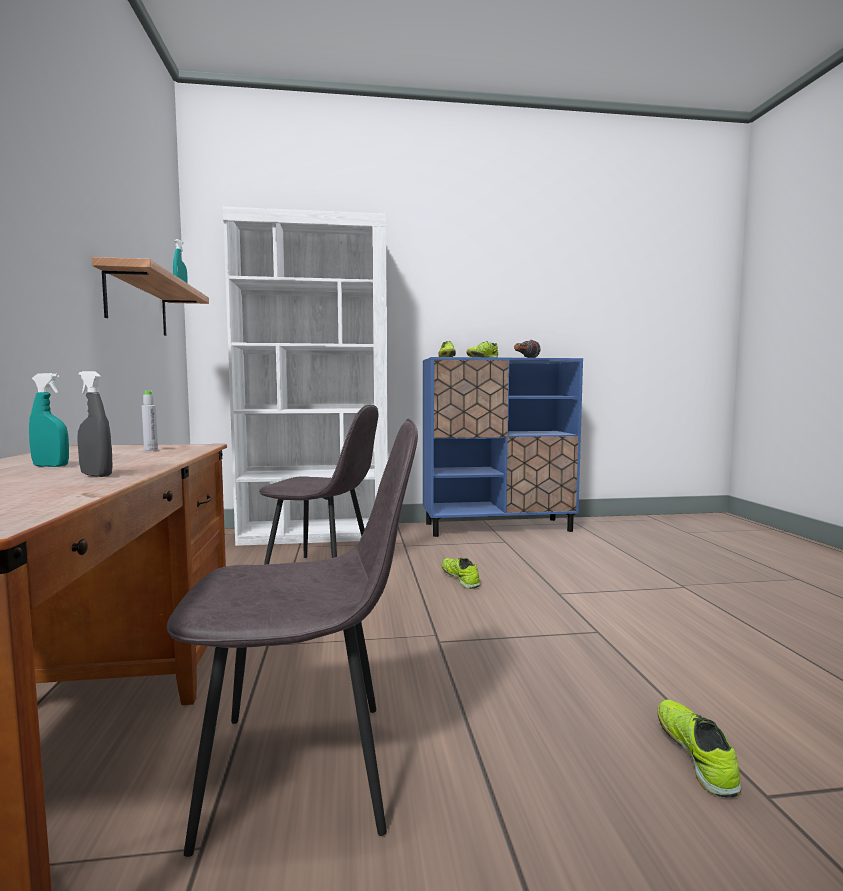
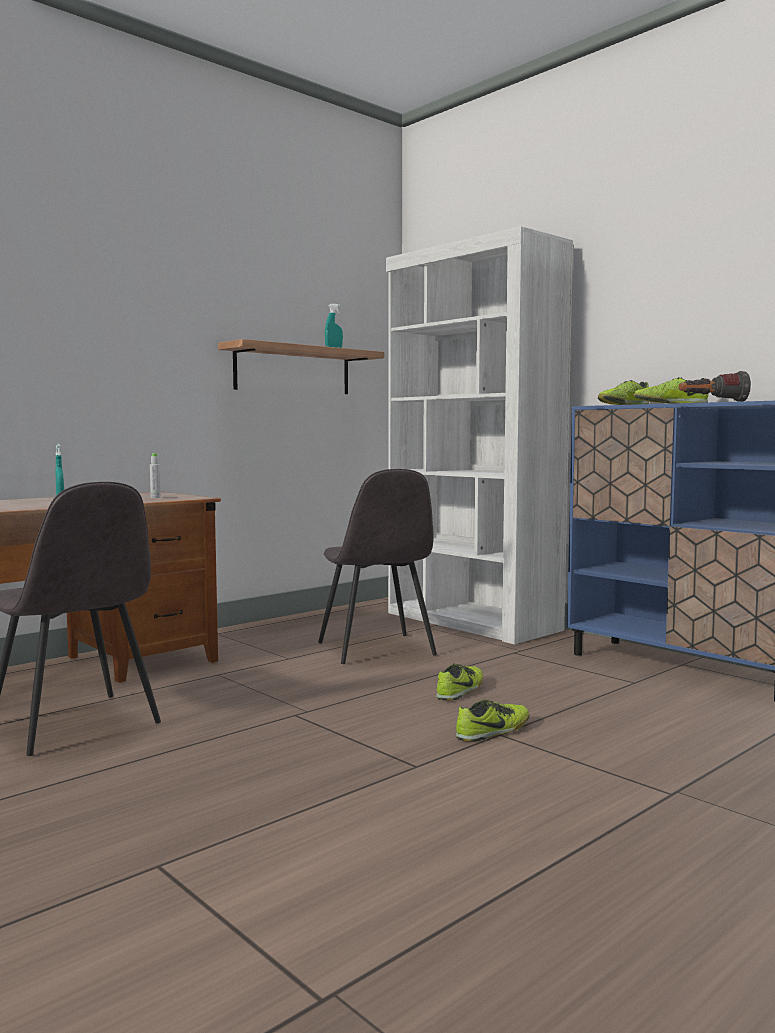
camera: 55 degrees right, 0 degrees up
grey spray bottle [77,371,113,477] -> none
shoe [657,700,741,797] -> shoe moved to [456,699,529,742]

